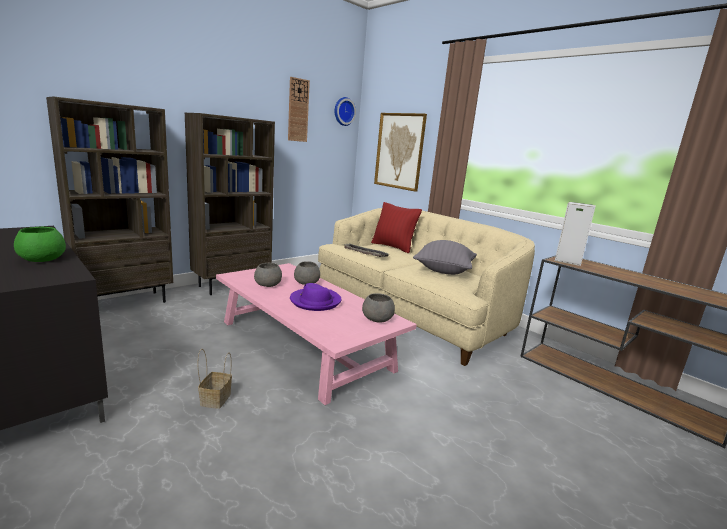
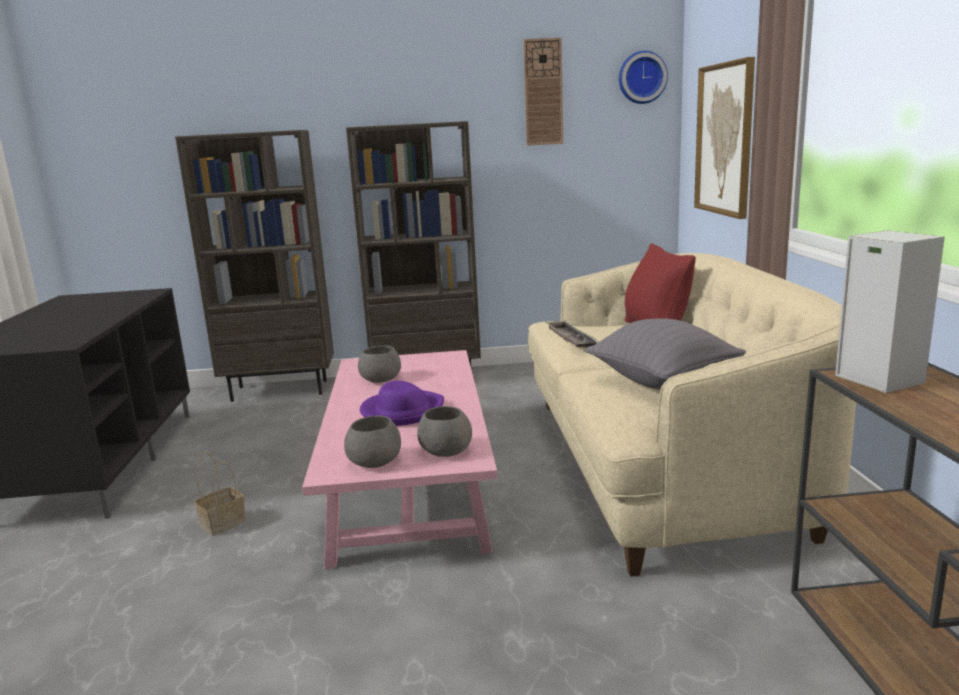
camera: 40 degrees right, 0 degrees up
green bowl [14,227,66,262] -> none
grey bowl [294,261,320,285] -> grey bowl moved to [344,415,401,468]

